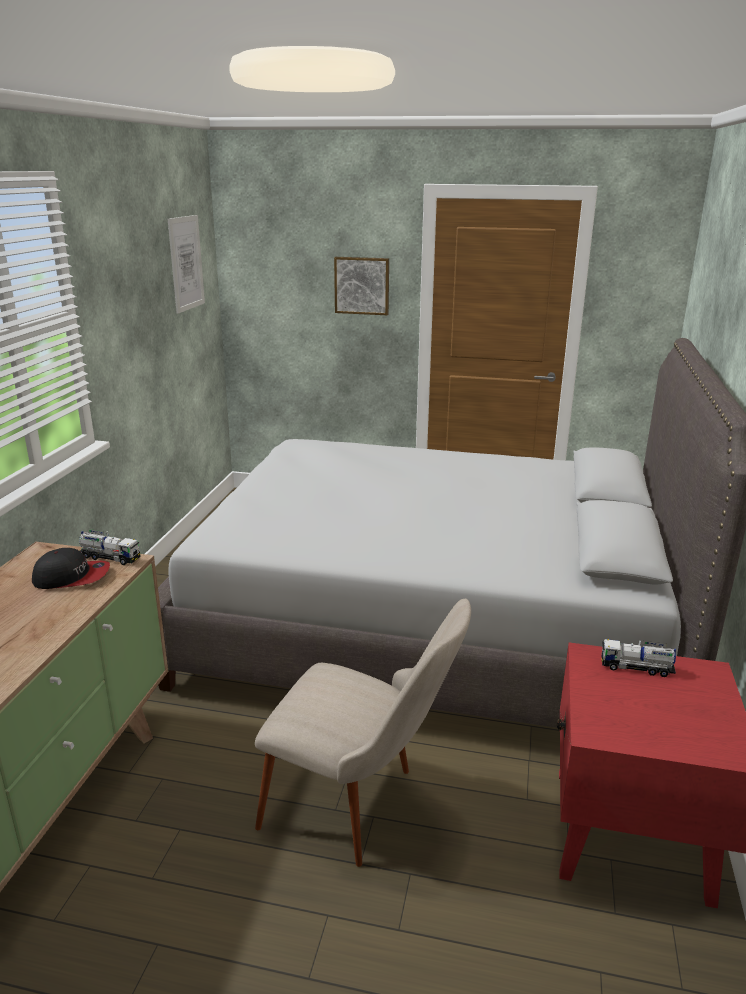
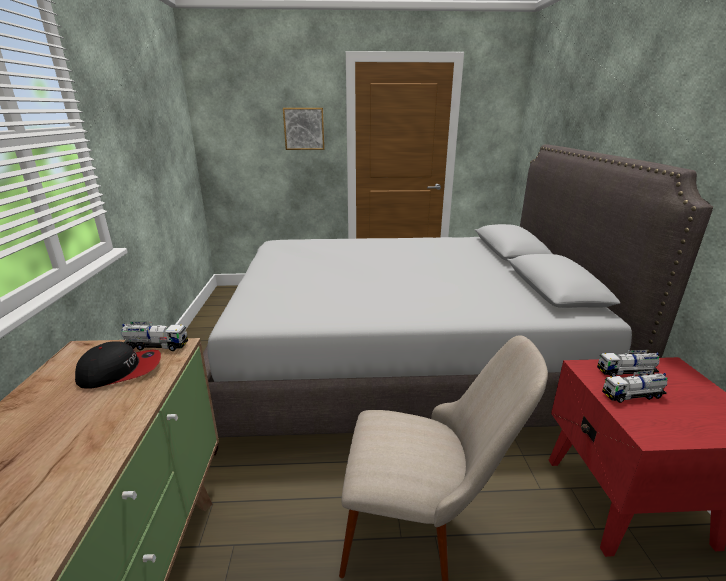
camera: 15 degrees left, 0 degrees up
picture [168,215,205,314] -> none
none -> toy truck [602,370,668,403]

